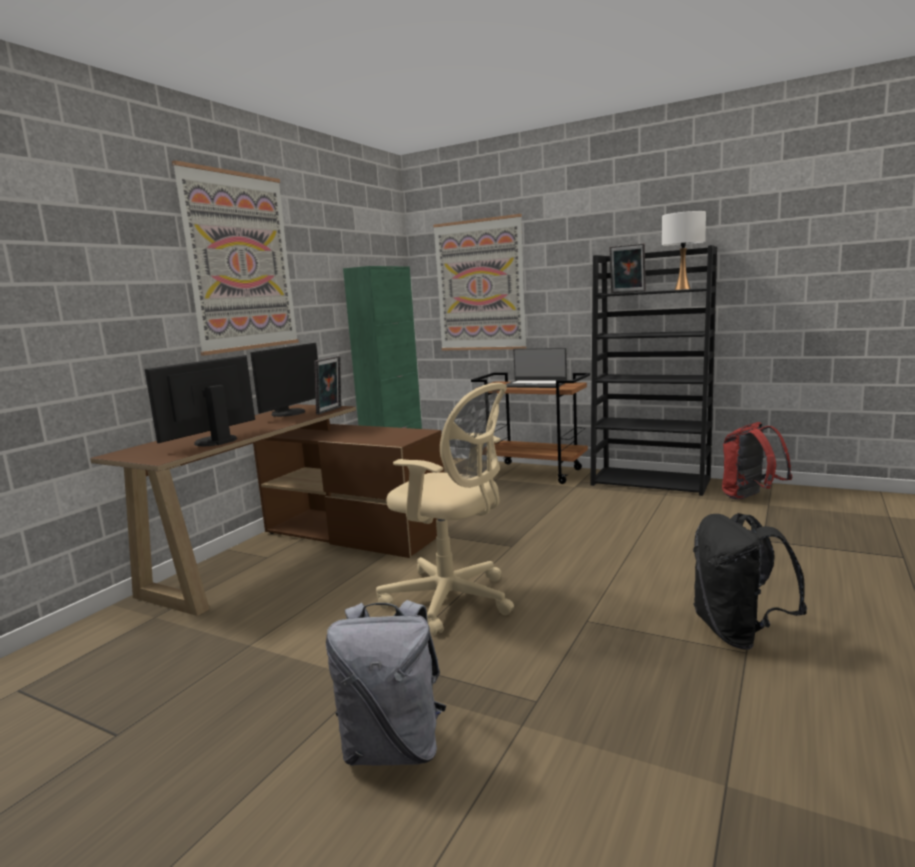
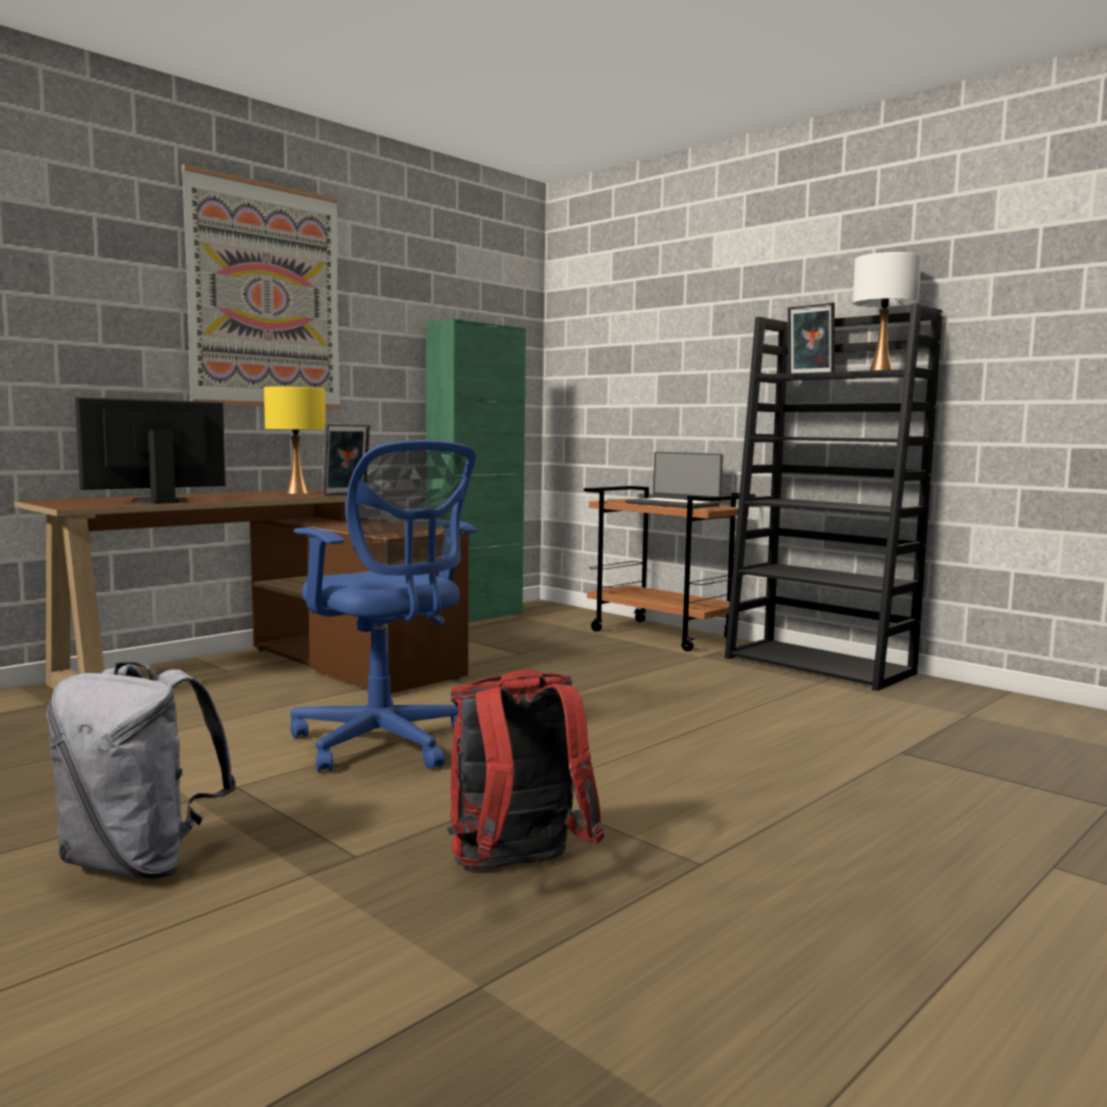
camera: 15 degrees right, 5 degrees down
monitor [250,343,318,417] -> yellow table lamp [264,386,326,494]
beige office chair [376,383,514,635] -> blue office chair [290,440,478,773]
picture [433,214,527,350] -> none
black backpack [693,513,807,650] -> none
red backpack [722,422,792,500] -> red backpack moved to [447,670,604,869]

